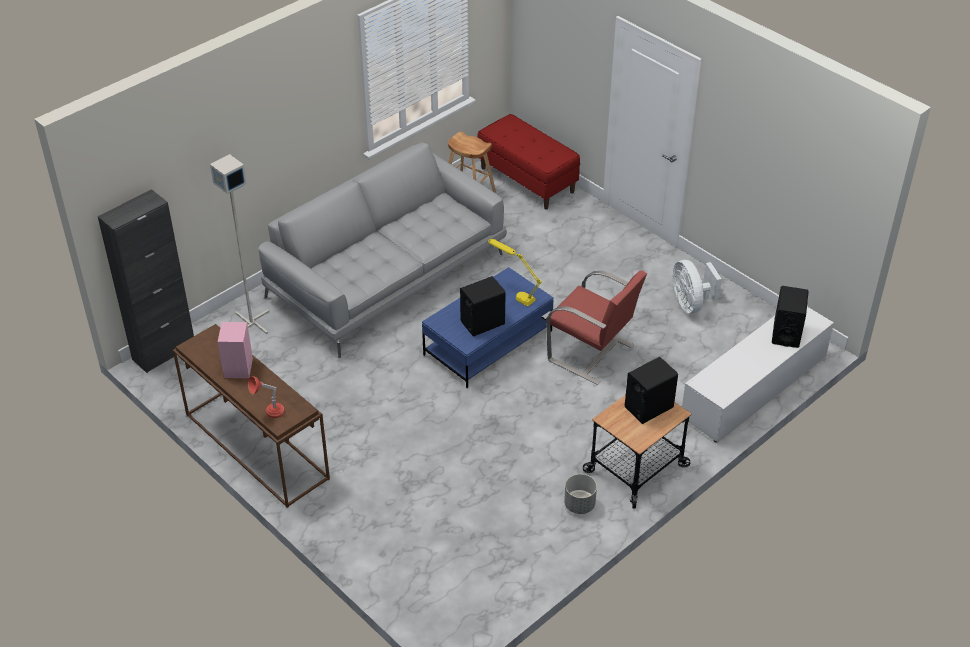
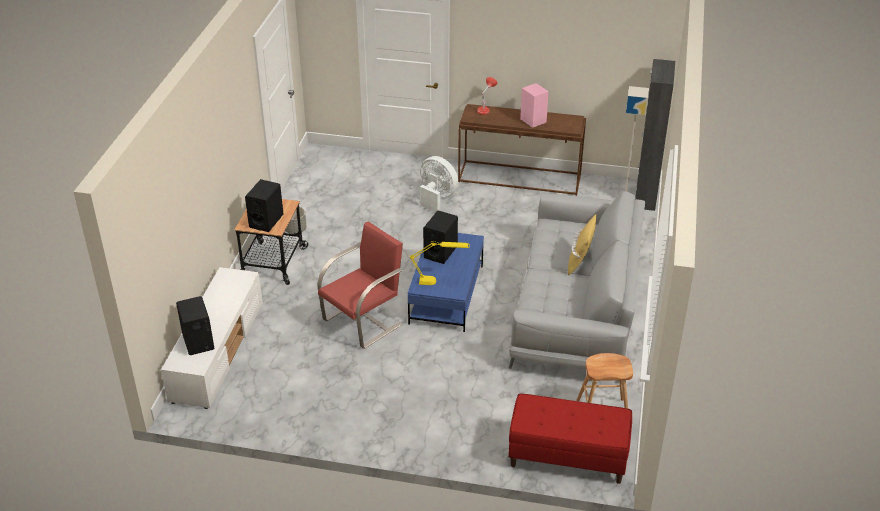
camera: 145 degrees right, 5 degrees down
red armchair [546,270,647,385] -> red armchair turned 135 degrees clockwise [317,222,403,349]
white fan [673,260,722,314] -> white fan moved to [420,156,458,212]
none -> yellow pillow [568,214,597,275]

